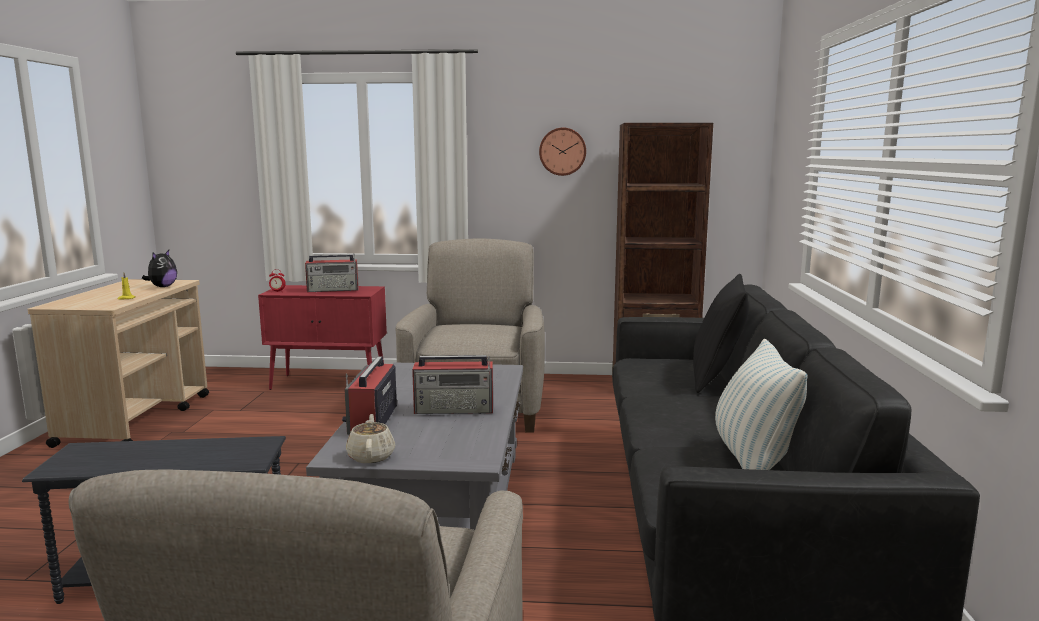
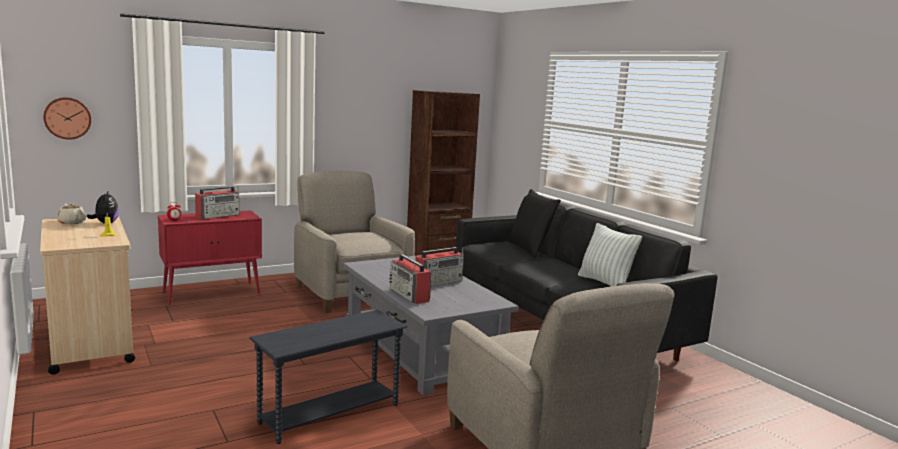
camera: 35 degrees left, 0 degrees up
beige teapot [346,414,395,463] -> beige teapot moved to [57,203,86,224]
wall clock [539,128,586,176] -> wall clock moved to [43,97,91,140]

